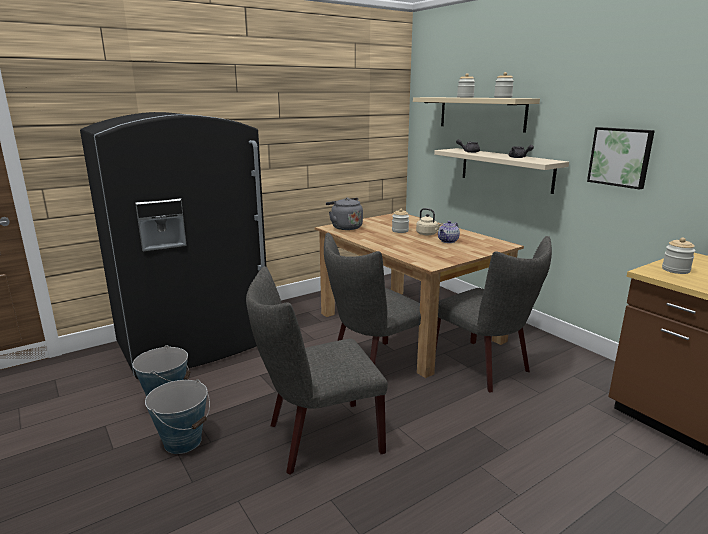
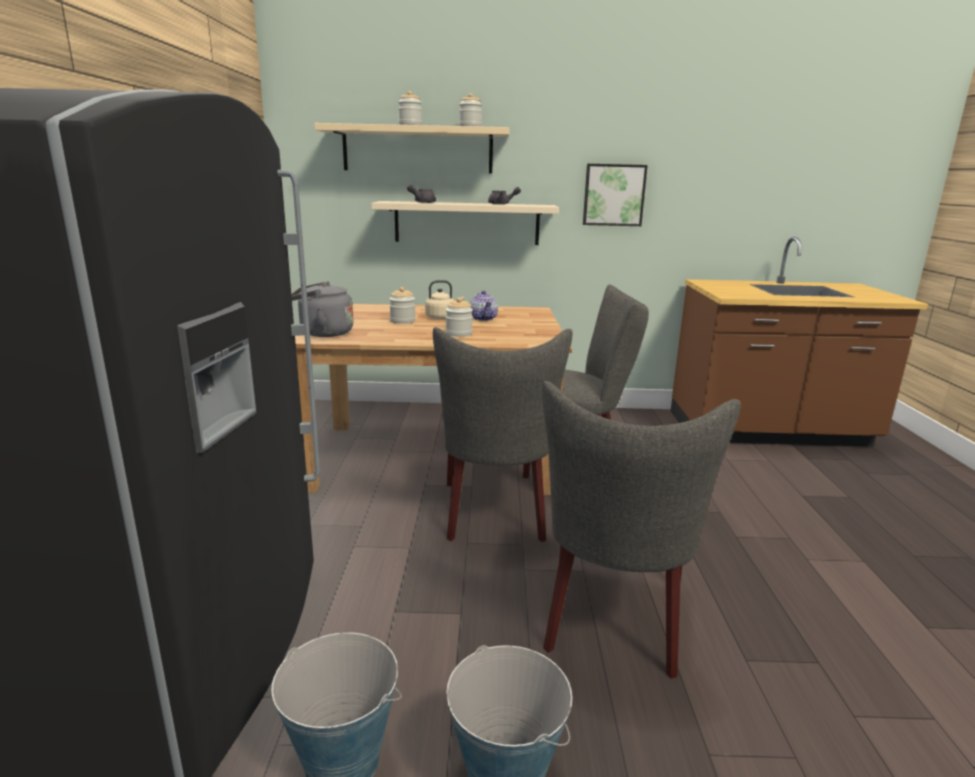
camera: 55 degrees left, 0 degrees up
jar [662,238,696,274] -> jar moved to [445,297,473,337]

